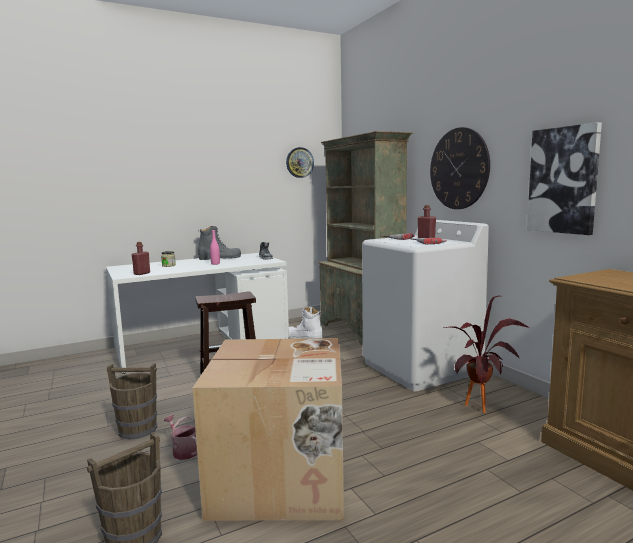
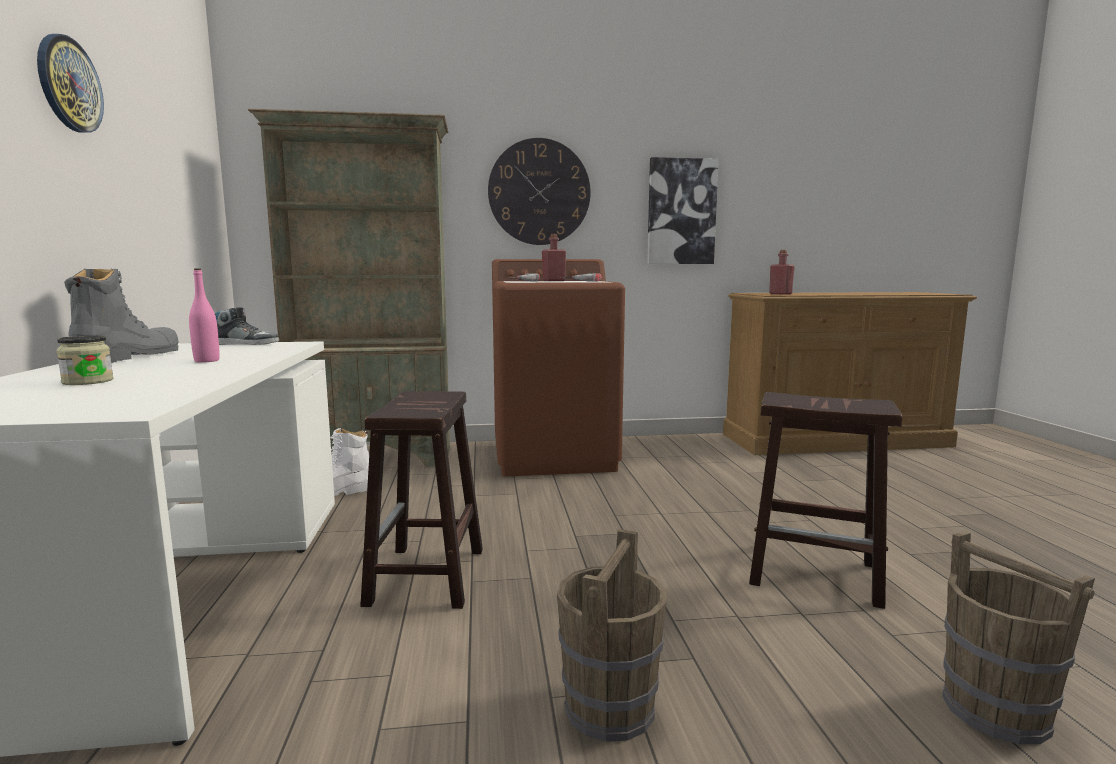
camera: 70 degrees left, 0 degrees up
red bottle [132,242,150,275] -> red bottle moved to [769,250,795,295]
watering can [164,415,197,460] -> none
cardboard box [192,338,344,521] -> brown stool [749,392,902,609]
wall clock [286,147,314,178] -> wall clock moved to [37,34,104,133]
white washing machine [362,220,489,392] -> brown washing machine [492,259,625,476]
potted plant [443,295,529,413] -> none

